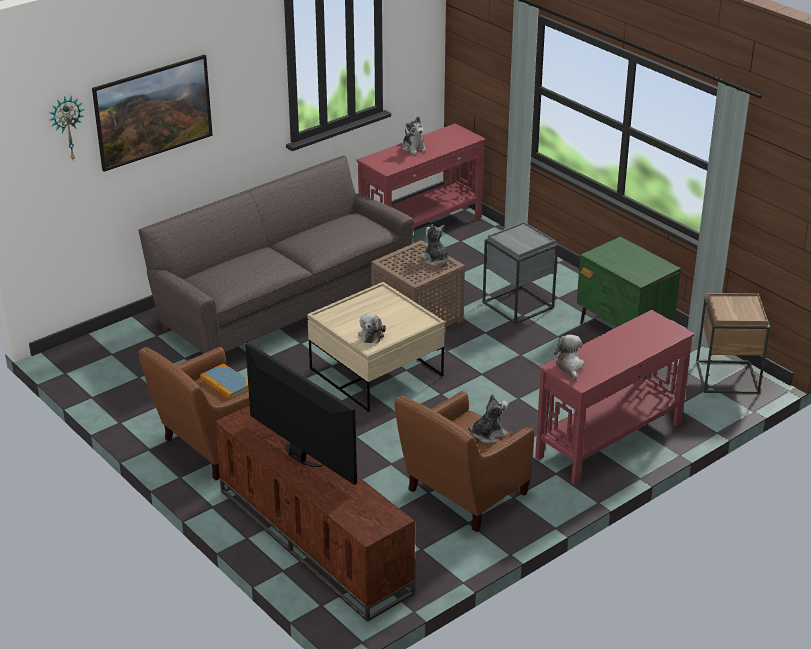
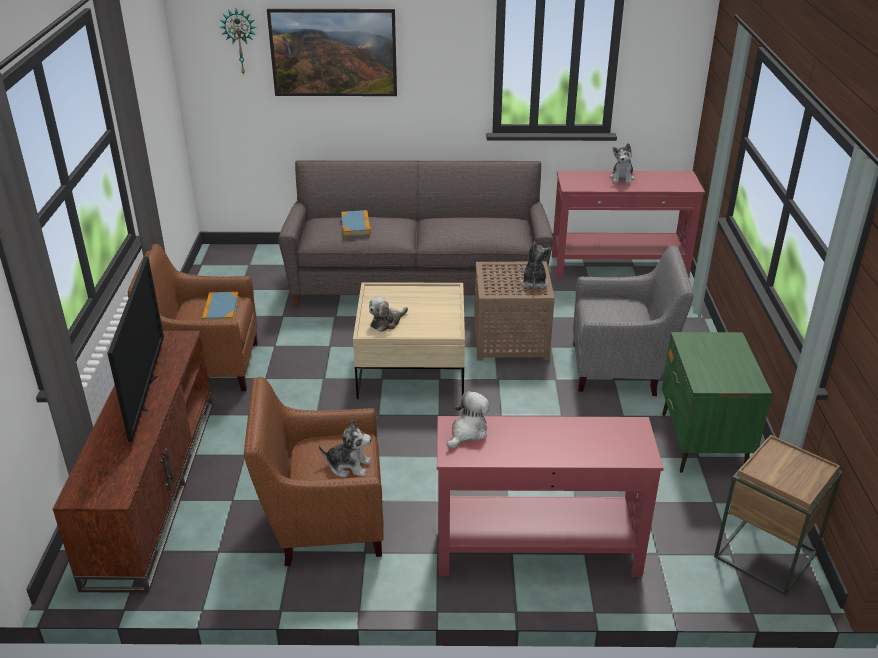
camera: 40 degrees right, 0 degrees up
grey side table [483,222,558,325] -> grey armchair [573,246,694,396]
none -> book [341,210,371,236]

